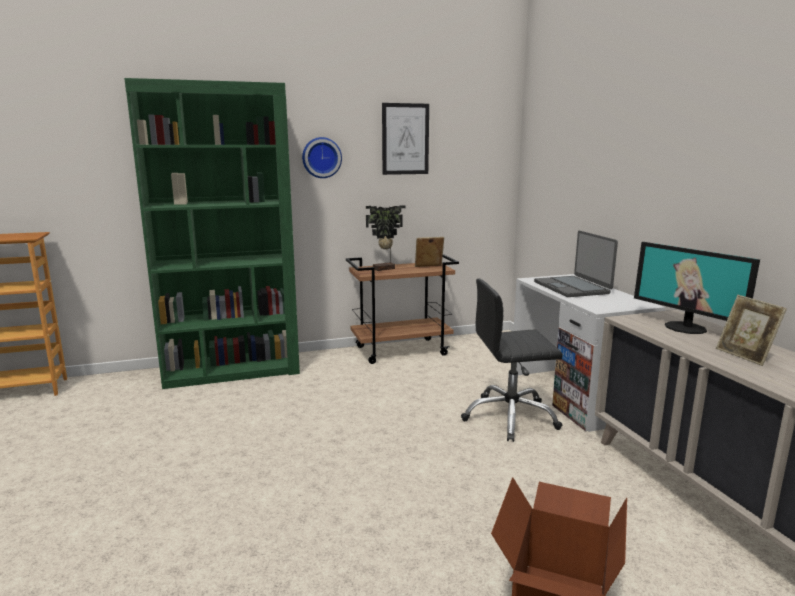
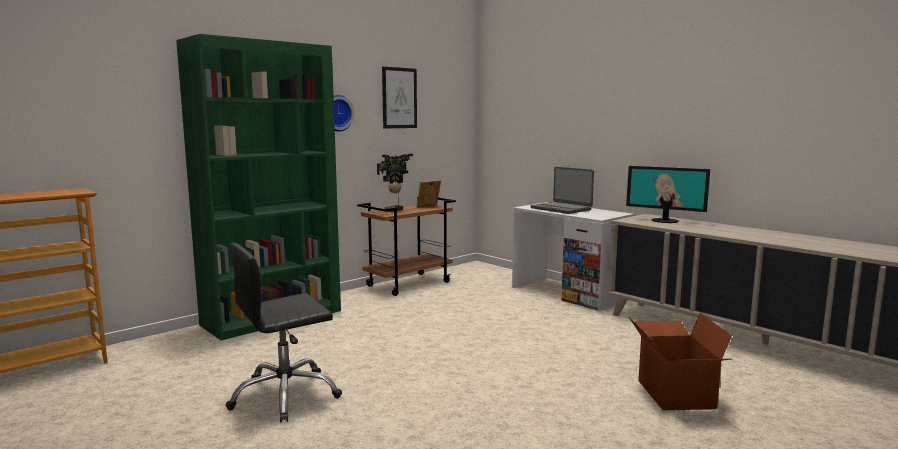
camera: 25 degrees left, 5 degrees down
black office chair [461,278,563,442] -> black office chair moved to [226,243,342,422]
picture frame [716,295,787,366] -> none

